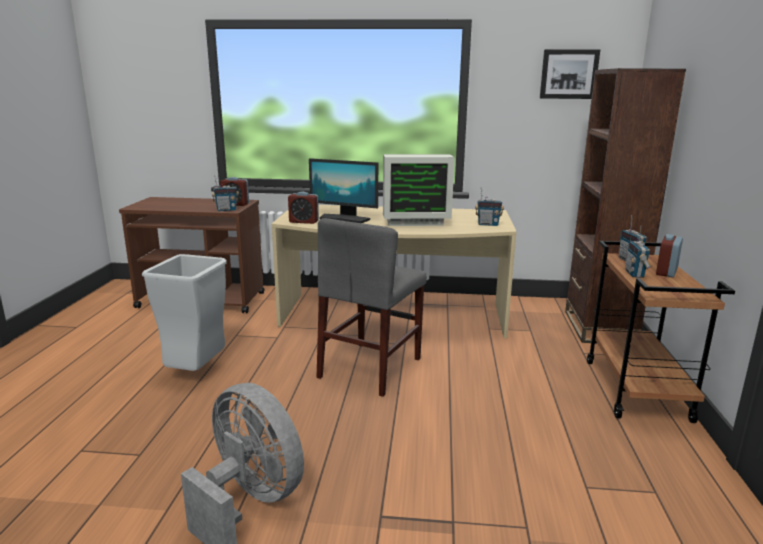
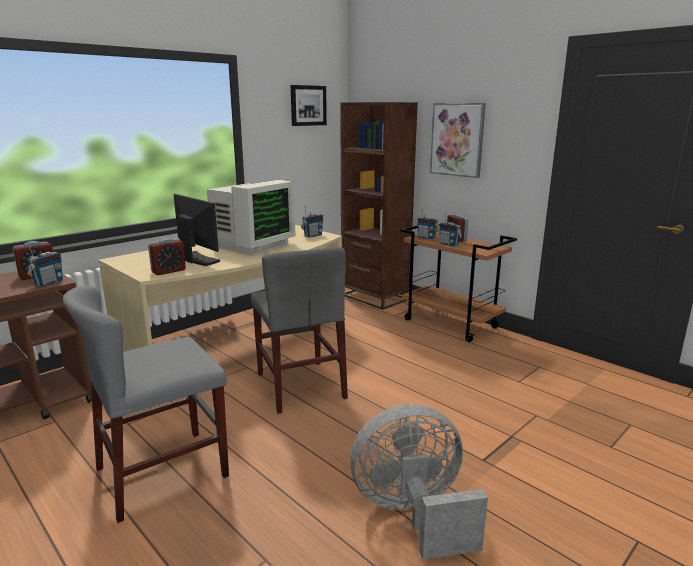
camera: 50 degrees left, 0 degrees up
grey trash can [142,254,227,371] -> grey chair [63,286,229,523]
monitor [309,158,378,223] -> monitor turned 105 degrees counterclockwise [174,194,220,266]
none -> picture [430,103,486,178]

